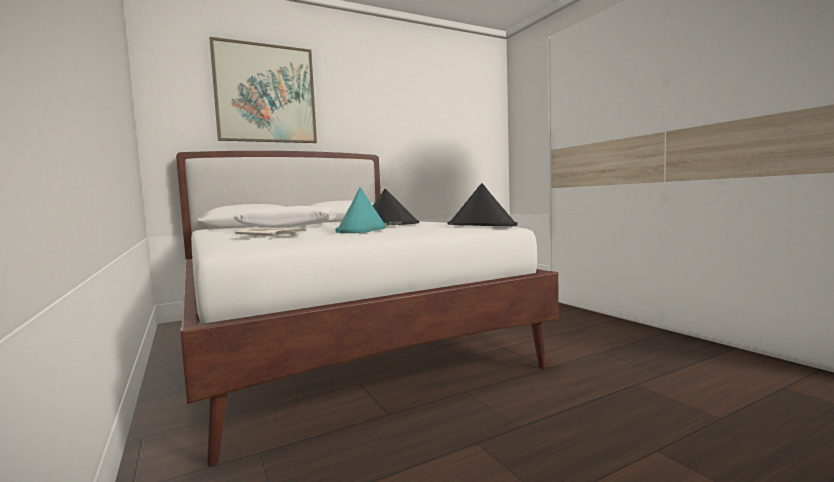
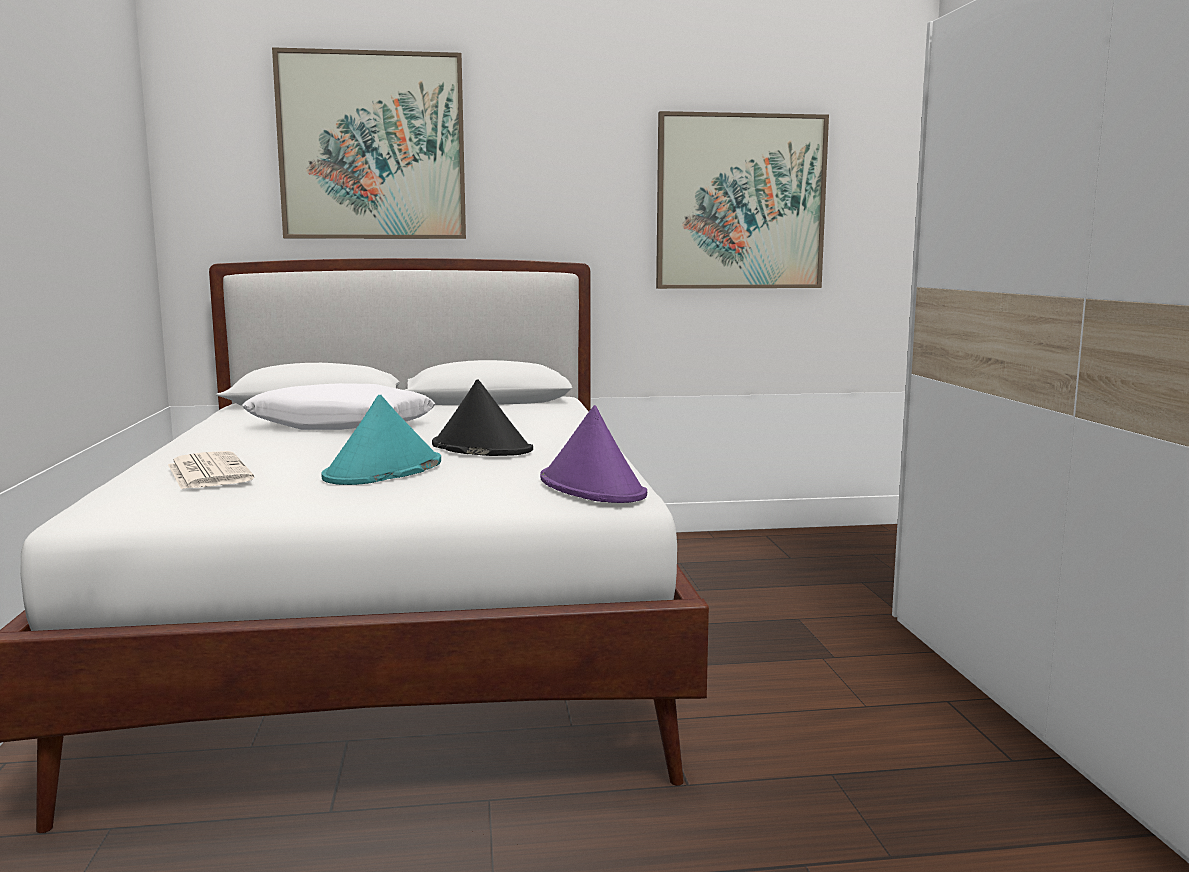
camera: 20 degrees right, 5 degrees up
black hat [448,183,517,226] -> purple hat [540,405,647,503]
none -> picture [656,111,829,289]

